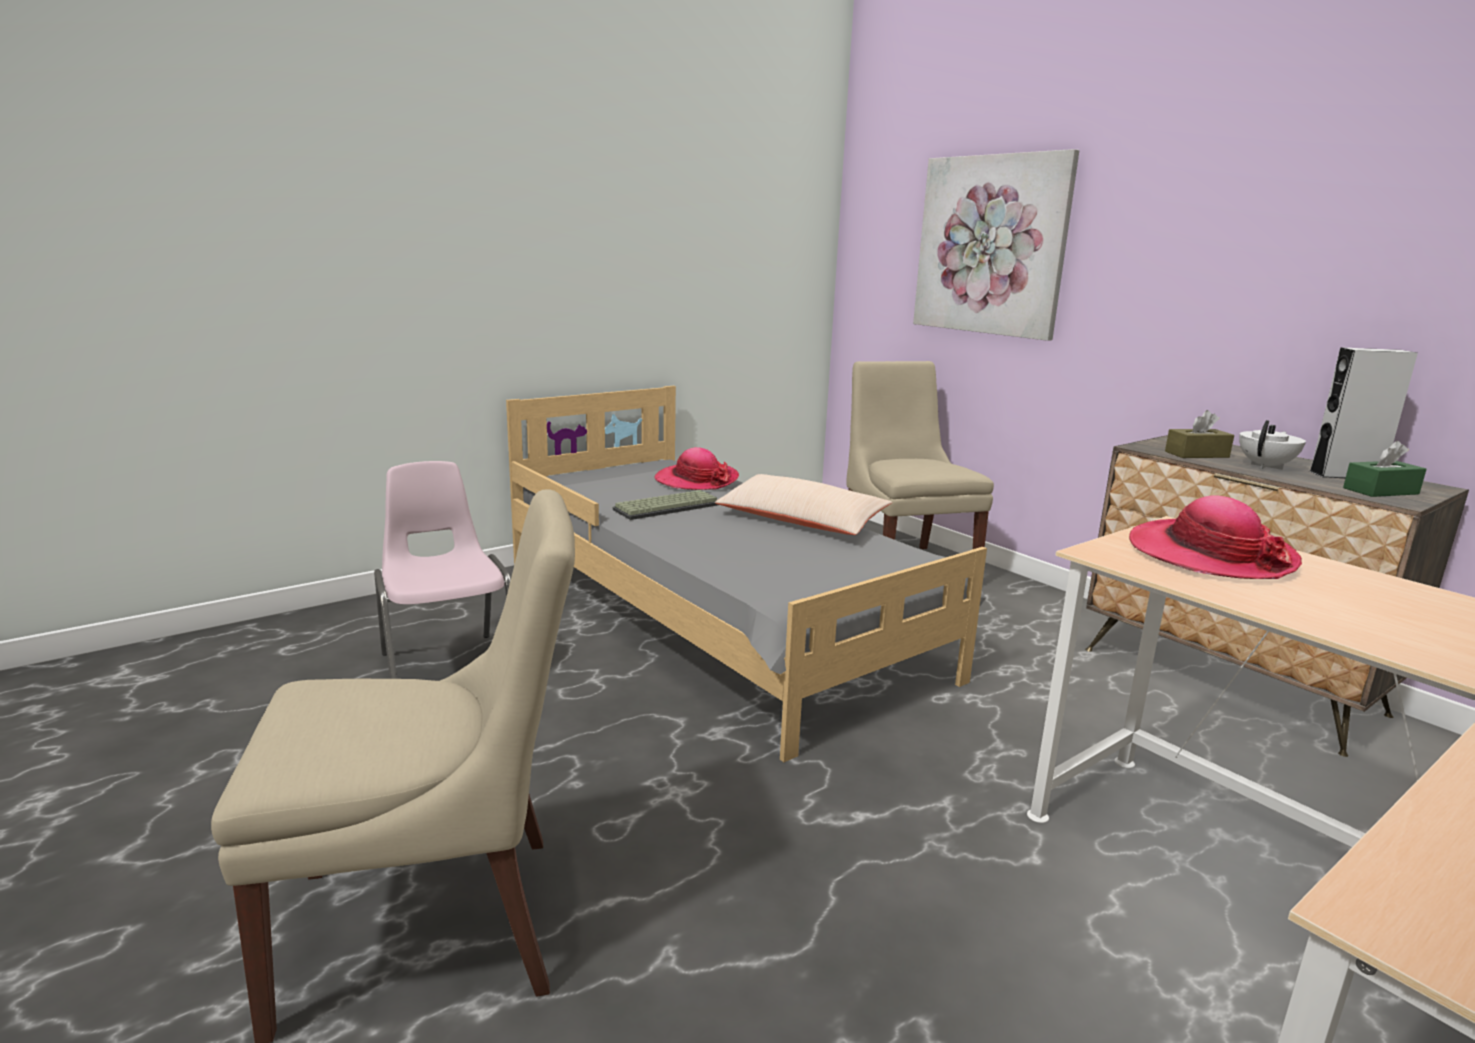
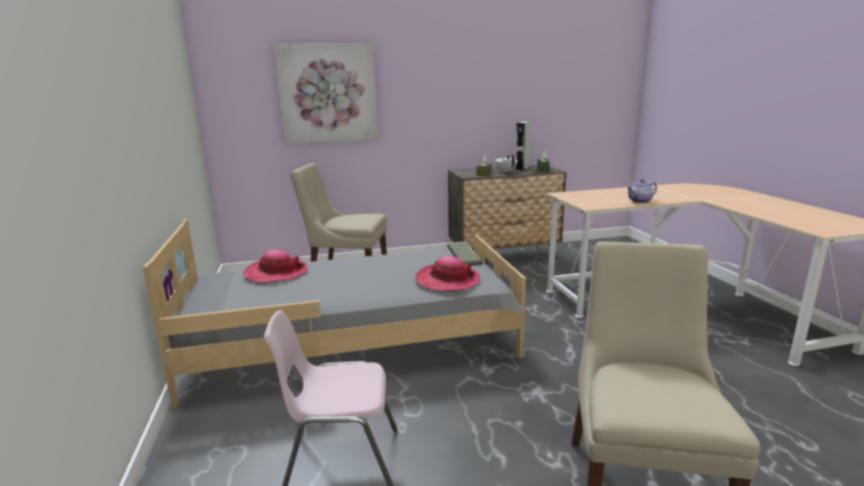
camera: 65 degrees left, 0 degrees up
keyboard [613,490,718,520] -> keyboard moved to [447,241,483,265]
beige pillow [715,474,892,535] -> none
hat [1129,495,1302,579] -> hat moved to [415,256,481,291]
none -> teapot [627,179,657,203]

